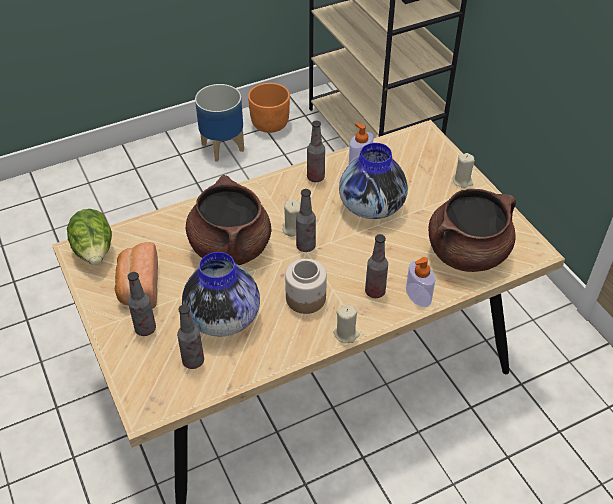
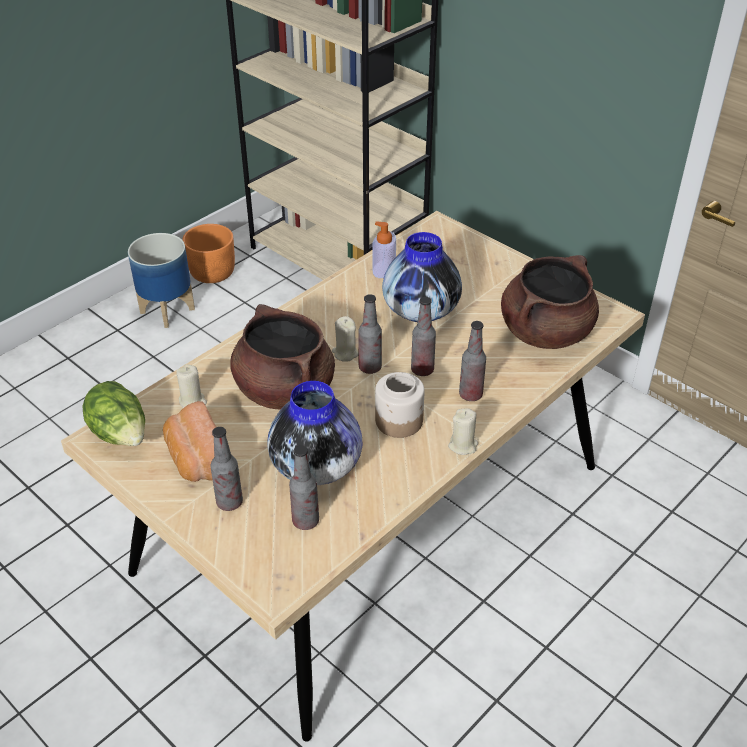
camera: 20 degrees left, 5 degrees down
bottle [307,121,325,182] -> bottle moved to [411,297,436,376]
soap dispenser [406,257,436,307] -> none
beige candle [453,153,475,188] -> beige candle moved to [176,364,207,408]

